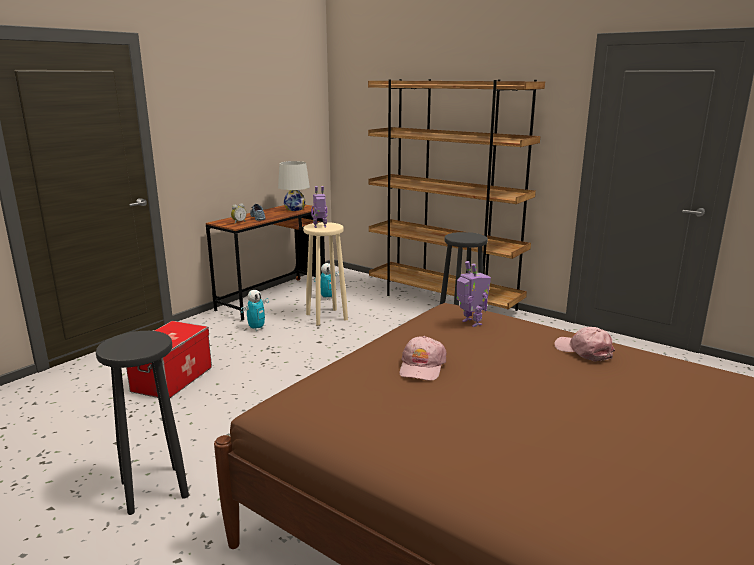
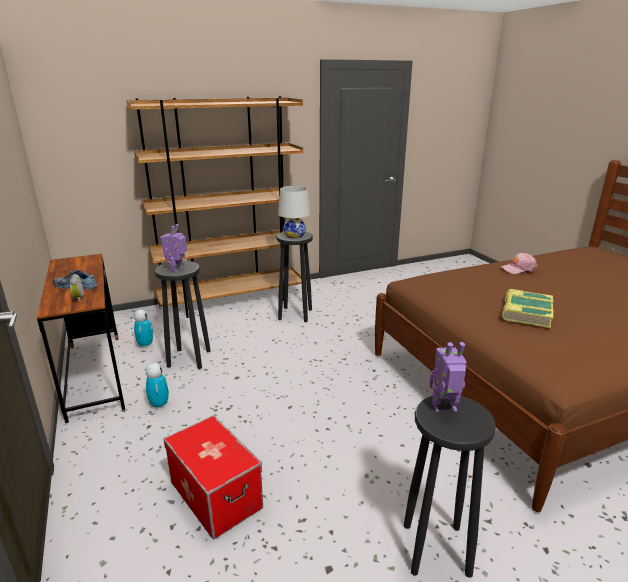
camera: 60 degrees left, 5 degrees up
white table lamp [278,161,310,211] -> white table lamp moved to [278,186,310,239]
beige stool [303,222,348,326] -> black stool [155,261,211,369]
pink cap [399,336,447,381] -> book [502,289,554,328]
toy robot [457,261,491,327] -> toy robot moved to [429,342,467,412]

